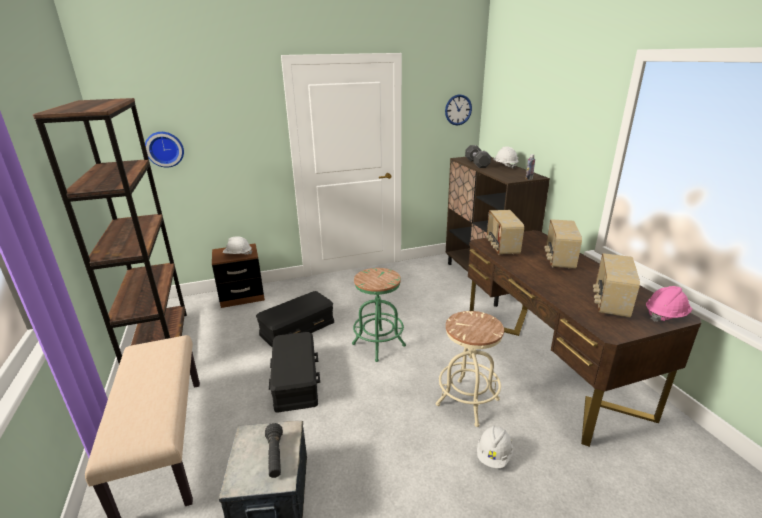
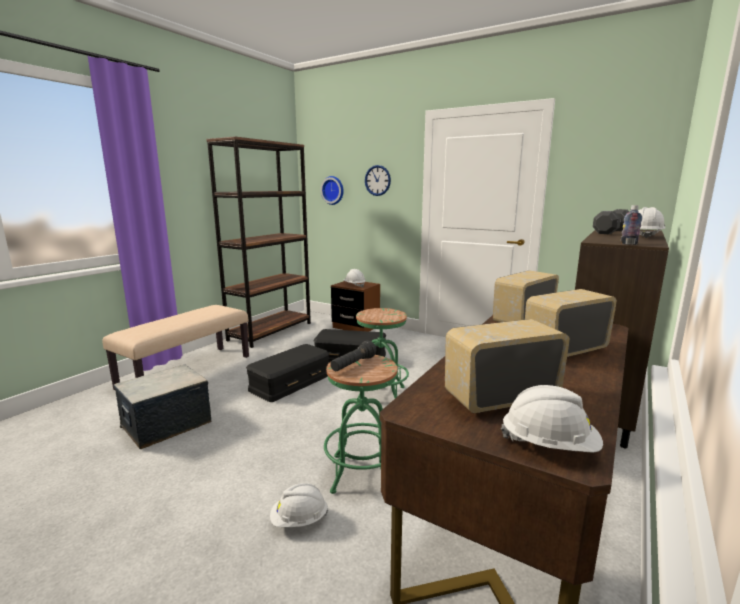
camera: 50 degrees right, 10 degrees down
black flashlight [265,423,283,478] -> black flashlight moved to [330,341,376,371]
beige stool [436,311,504,427] -> green stool [324,355,398,494]
wall clock [445,94,472,125] -> wall clock moved to [365,165,391,196]
pink hard hat [646,286,692,322] -> white hard hat [501,385,603,453]

